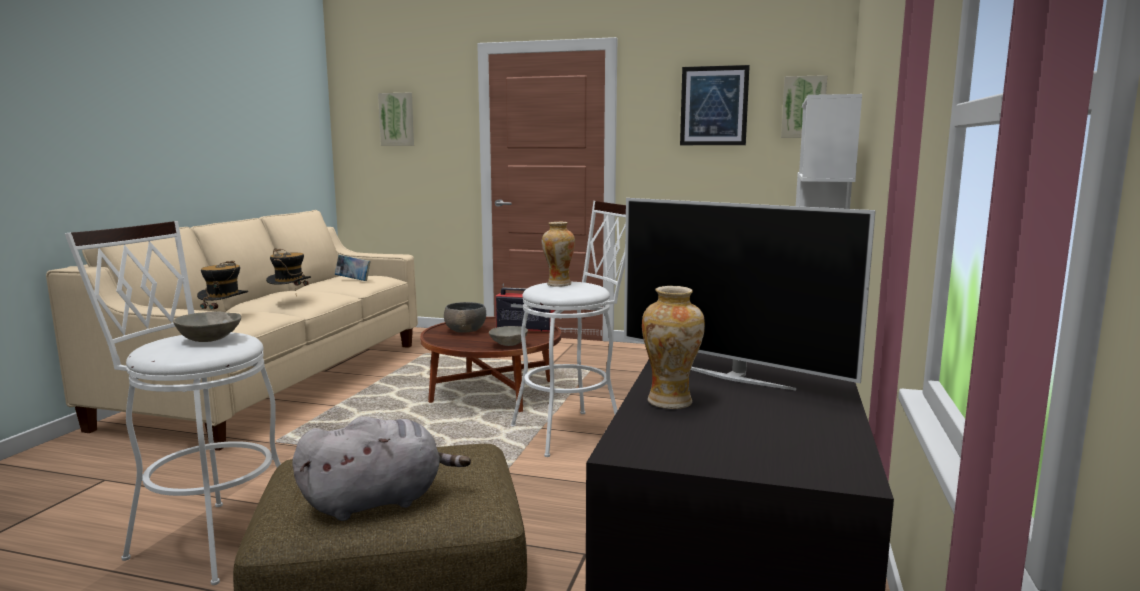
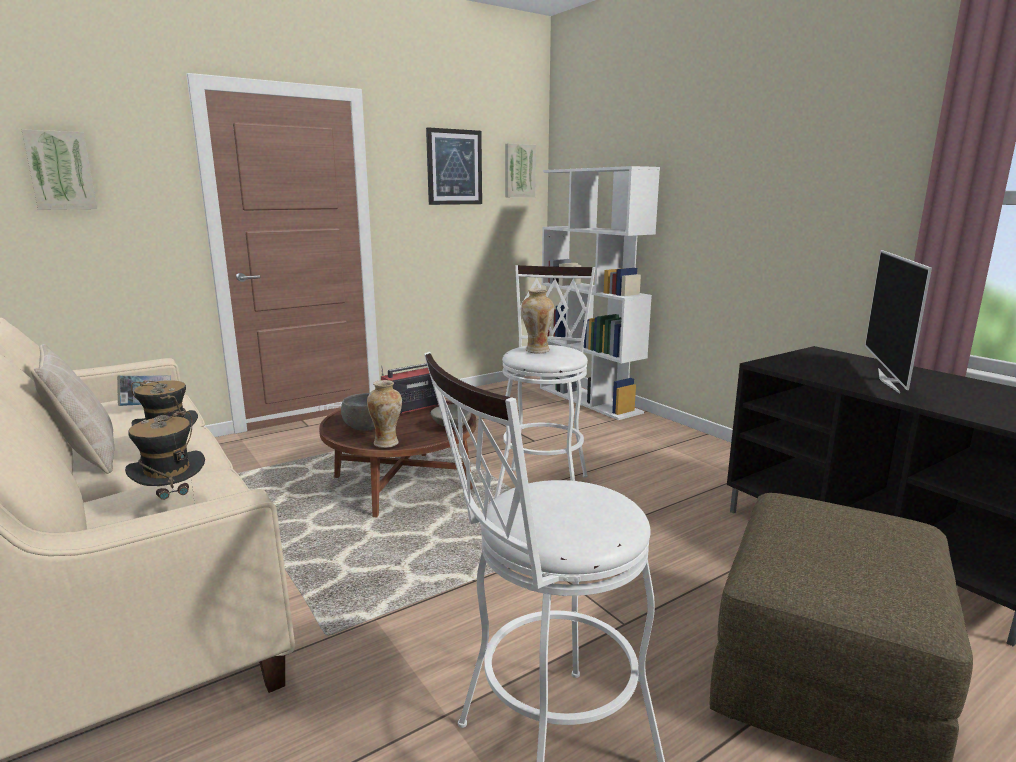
camera: 50 degrees left, 5 degrees up
grey bowl [173,311,241,342] -> none
grey plush toy [293,416,471,521] -> none
television [624,198,876,391] -> television turned 120 degrees clockwise [865,250,932,393]
vase [642,286,705,409] -> vase moved to [367,380,402,448]
none -> beige pillow [31,344,114,474]

